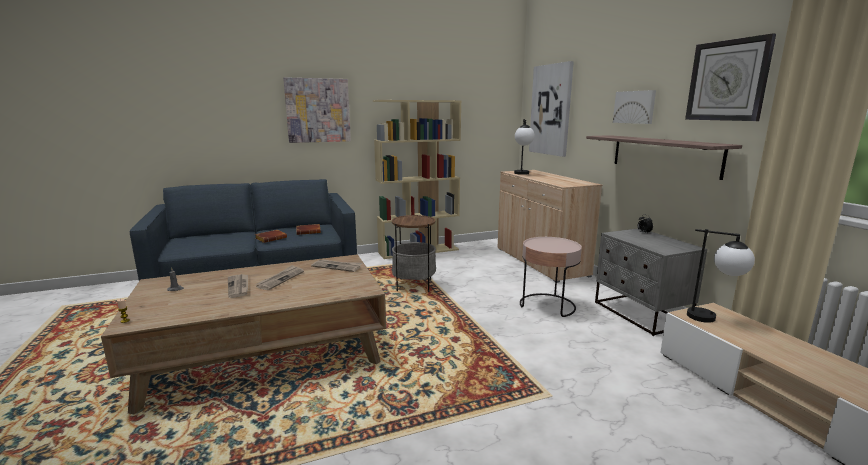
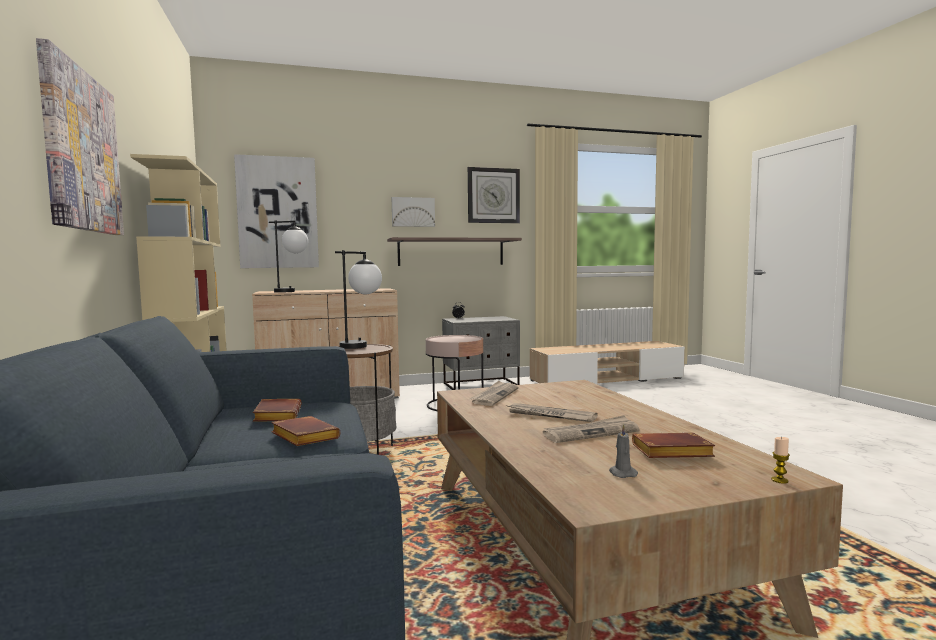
camera: 85 degrees left, 10 degrees down
table lamp [687,229,755,323] -> table lamp moved to [335,250,382,349]
none -> brown book [632,432,715,458]

